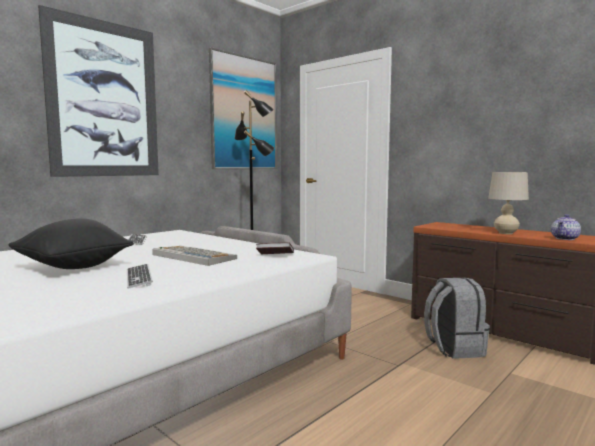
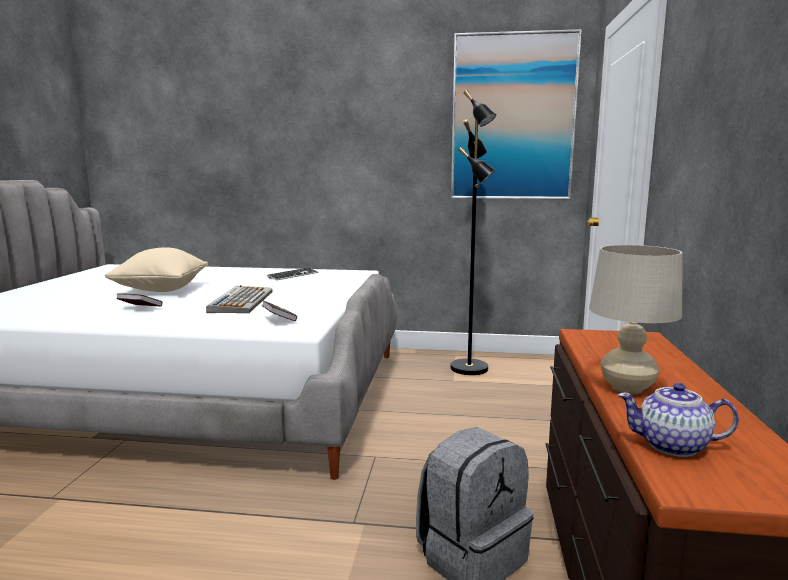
camera: 55 degrees right, 5 degrees up
black pillow [9,218,134,269] -> beige pillow [105,247,208,292]
picture [38,5,159,177] -> none
keyboard [127,264,153,288] -> book [116,293,163,306]

